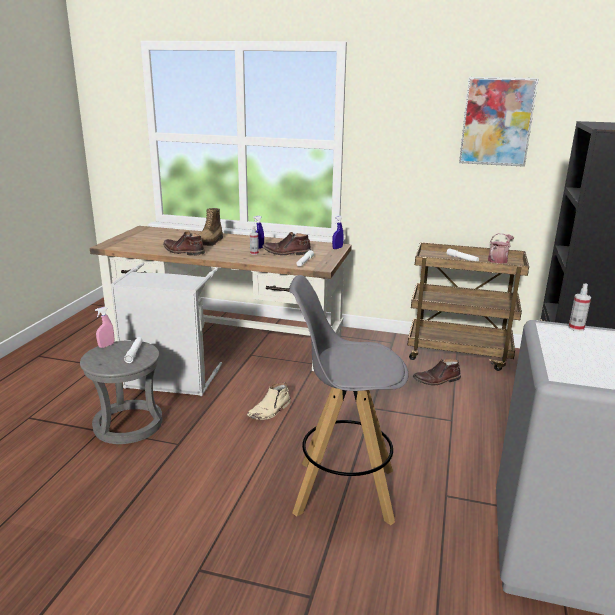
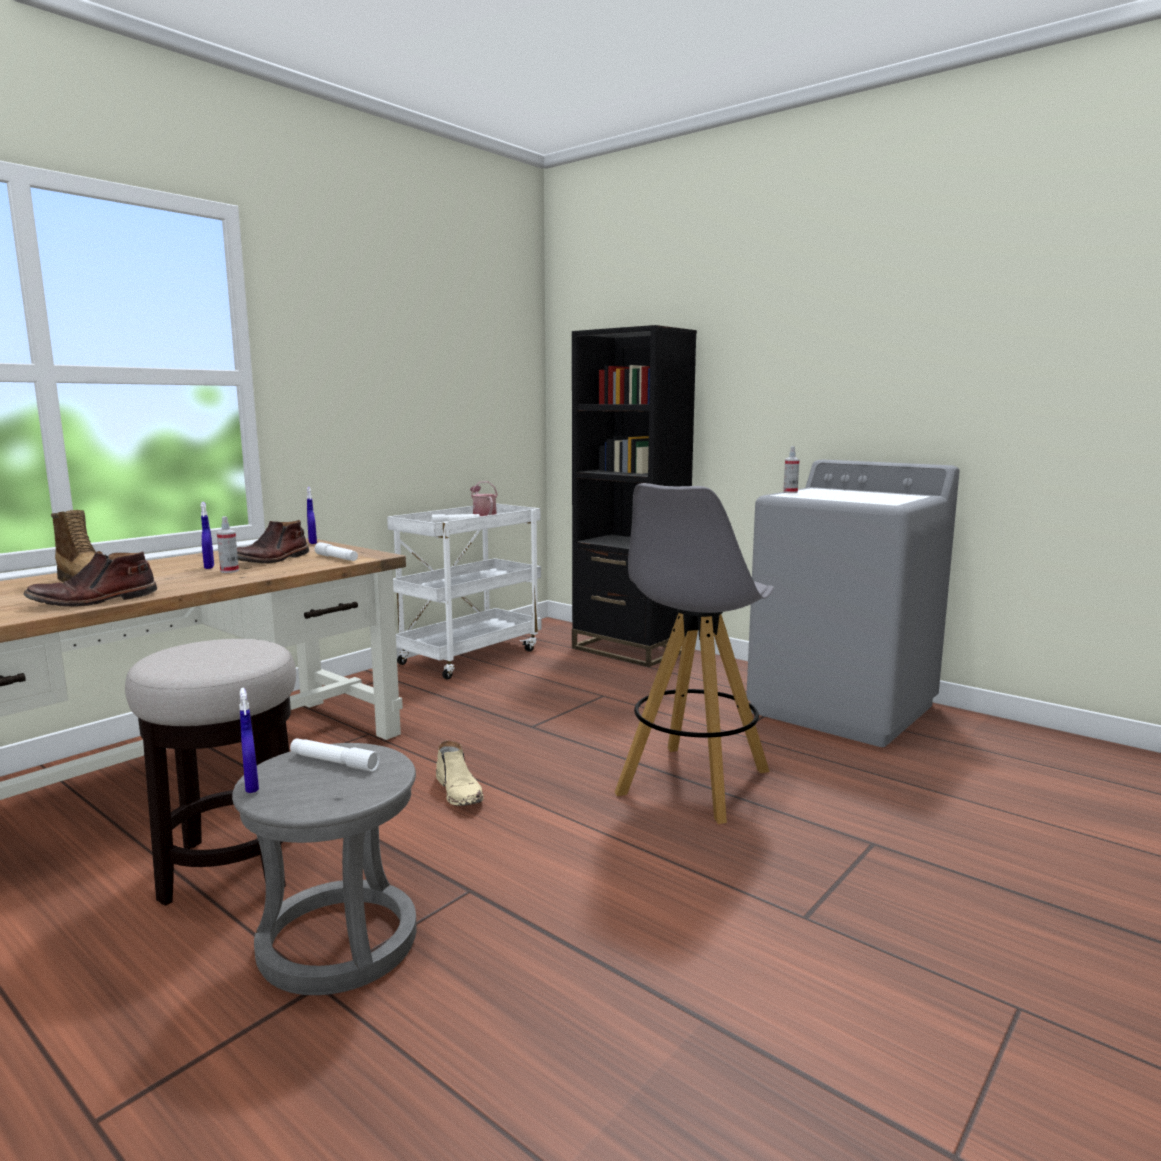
camera: 65 degrees left, 10 degrees down
pink spray bottle [95,307,114,348] -> blue spray bottle [239,688,259,793]
grey laundry basket [111,263,222,396] -> stool [125,639,296,906]
brown cart [408,242,529,371] -> white cart [387,503,542,680]
brown boot [413,359,461,385] -> none
picture [459,77,539,167] -> none

